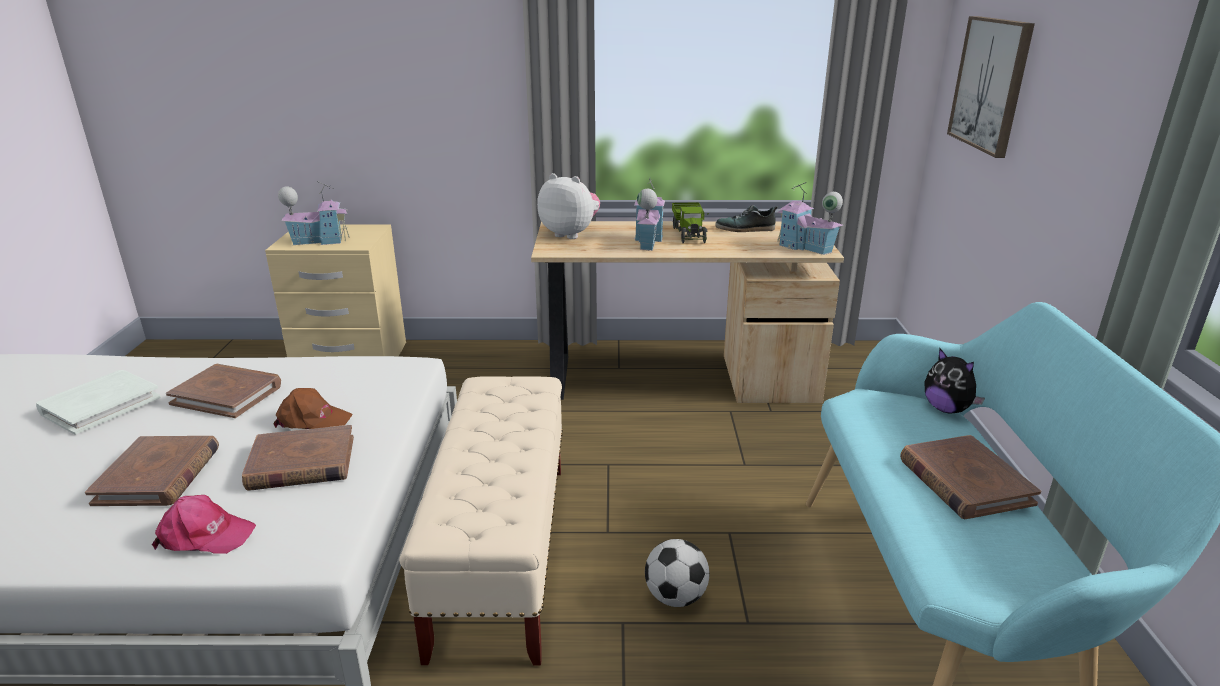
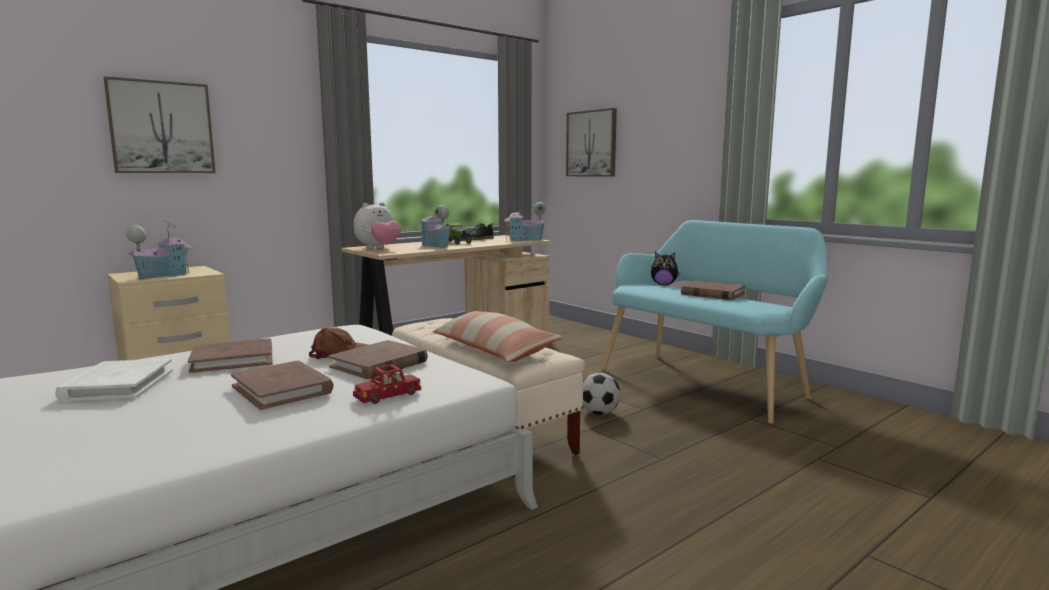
camera: 40 degrees left, 15 degrees down
pink cap [152,495,256,554] -> red toy car [353,364,421,404]
plush toy [537,173,600,239] -> plush toy turned 150 degrees clockwise [353,202,401,249]
none -> picture [104,76,215,173]
none -> pillow [433,311,563,362]

